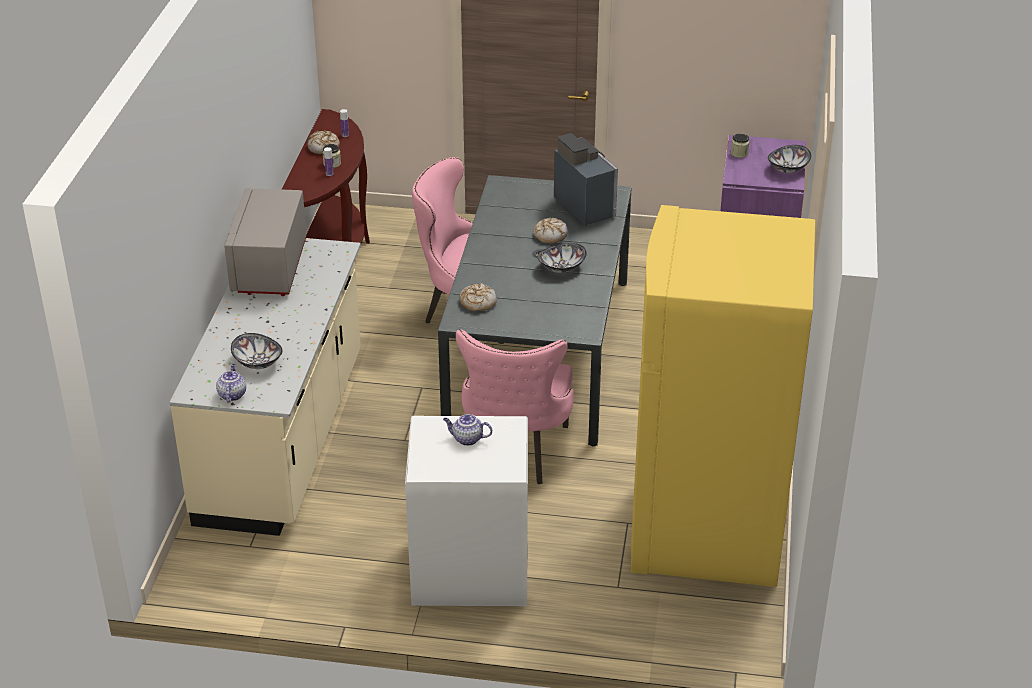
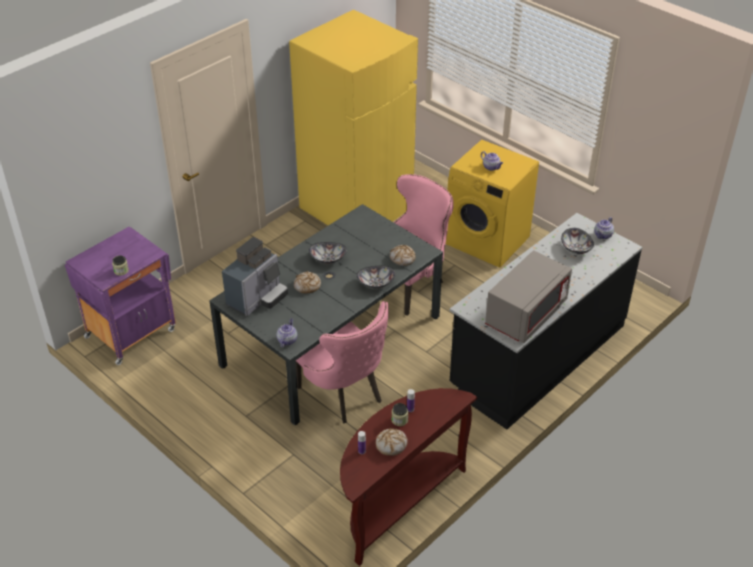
camera: 145 degrees left, 5 degrees up
beige counter [169,238,361,536] -> black counter [450,213,642,430]
white washing machine [405,416,528,606] -> yellow washing machine [446,140,539,268]
coffee machine [554,133,618,225] -> coffee machine turned 150 degrees counterclockwise [222,237,288,316]
bowl [768,145,811,173] -> bowl moved to [357,266,395,289]
none -> teapot [277,318,297,347]

